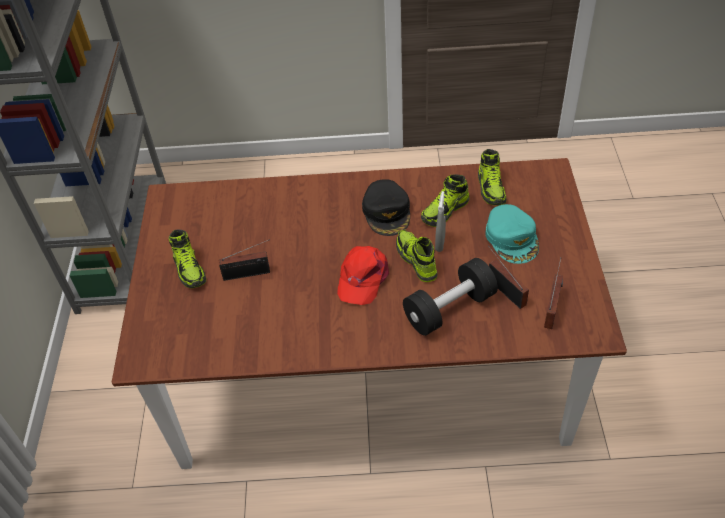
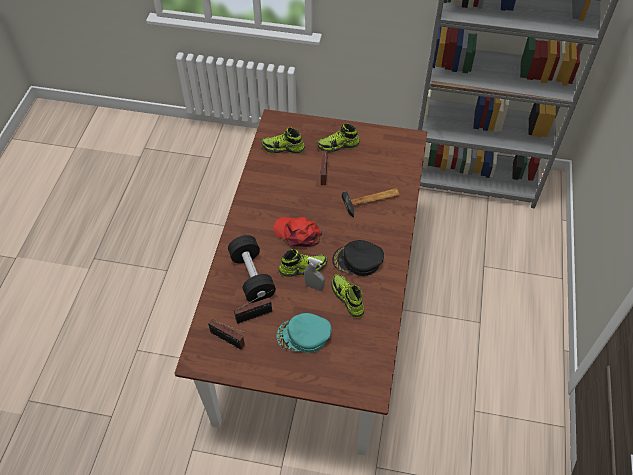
camera: 100 degrees right, 5 degrees up
shoe [478,149,507,205] -> shoe moved to [261,127,305,154]
none -> hammer [342,188,400,218]

